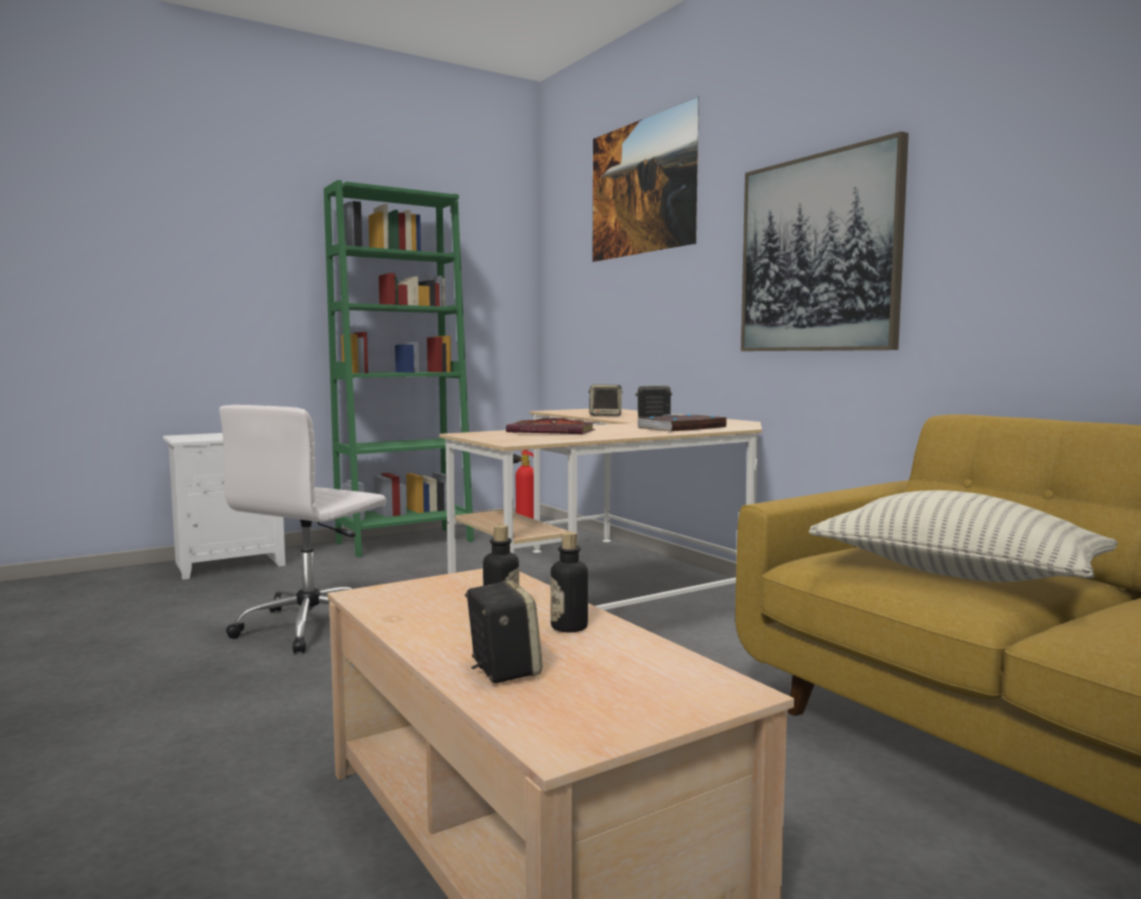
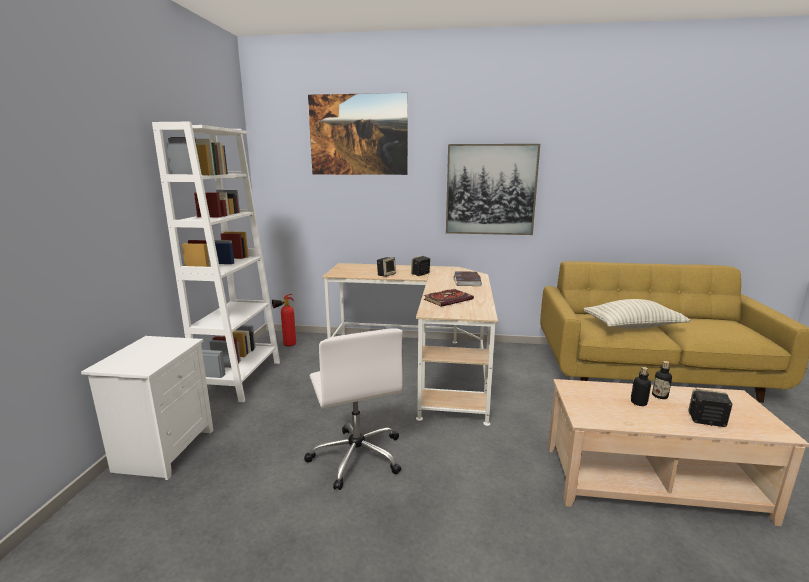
camera: 50 degrees left, 10 degrees up
green bookcase [324,180,474,557] -> white bookcase [152,122,280,402]

